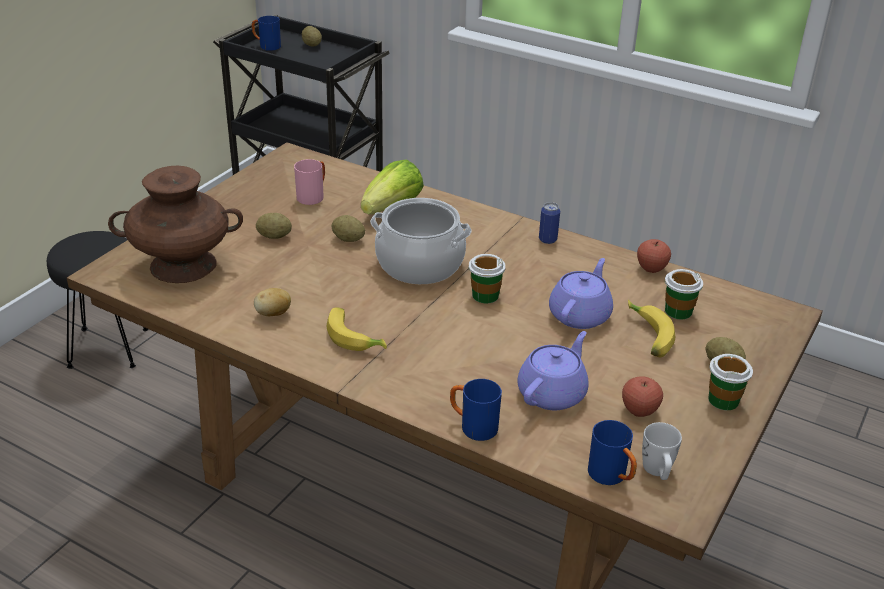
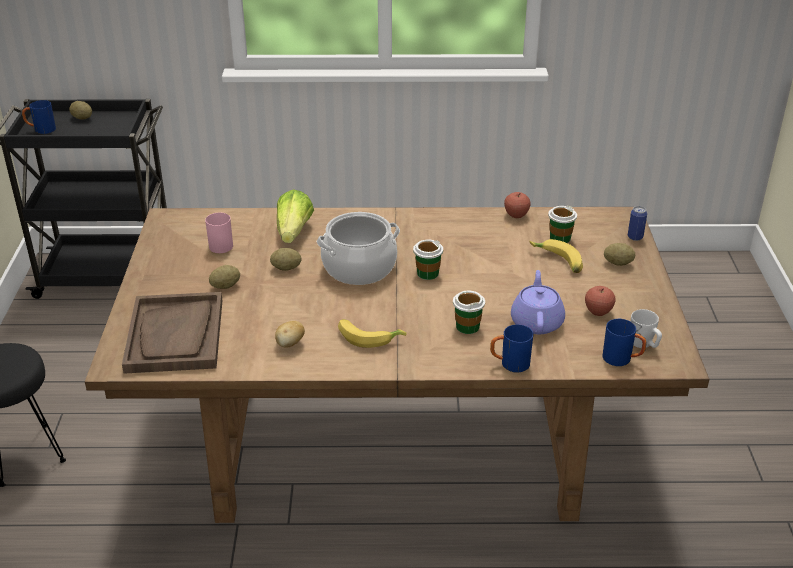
camera: 30 degrees left, 0 degrees up
brown vase [108,166,243,283] -> brown tray [122,292,222,374]
can [539,202,560,244] -> can moved to [628,206,647,241]
purple teapot [549,258,613,329] -> none
cup [708,354,753,410] -> cup moved to [453,291,485,334]

